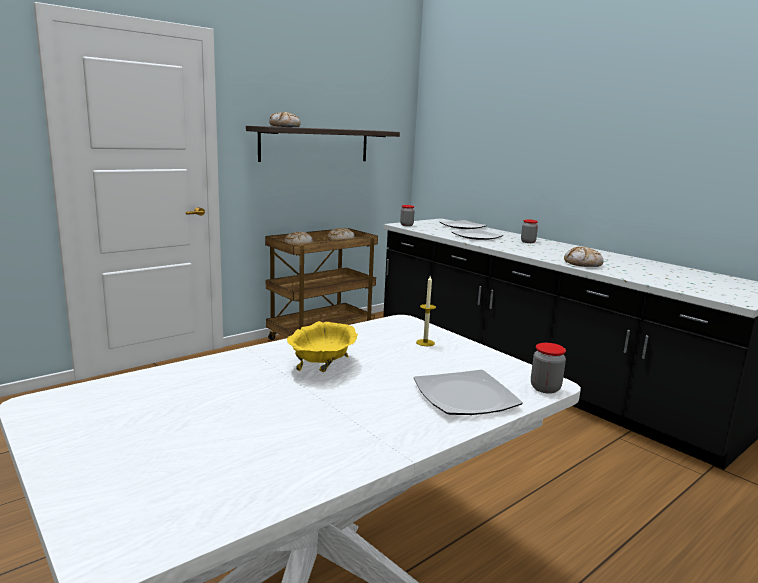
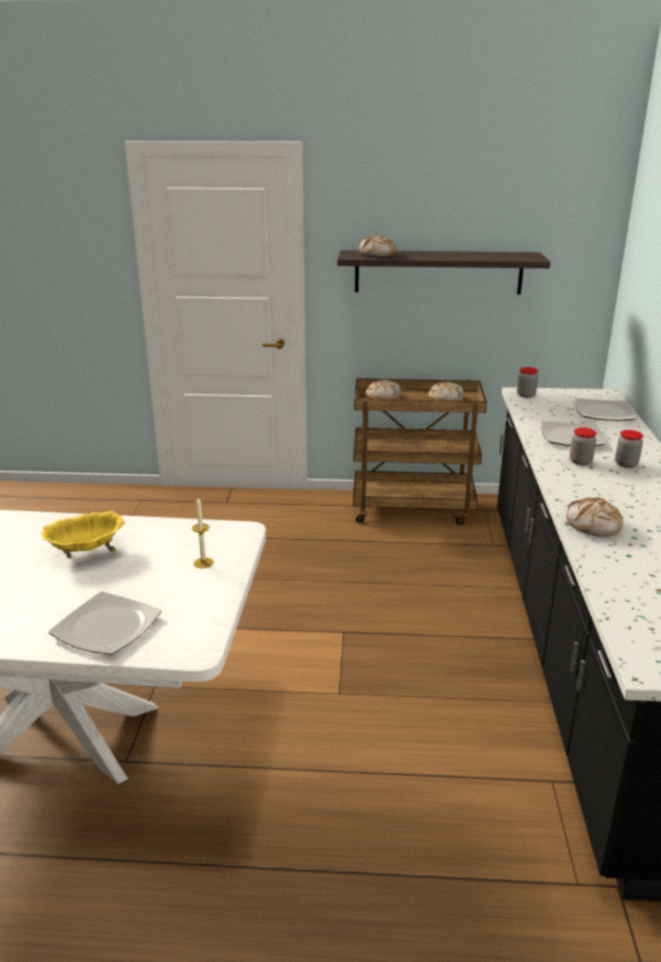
camera: 45 degrees right, 10 degrees up
jar [531,343,566,394] -> jar moved to [570,428,597,465]

